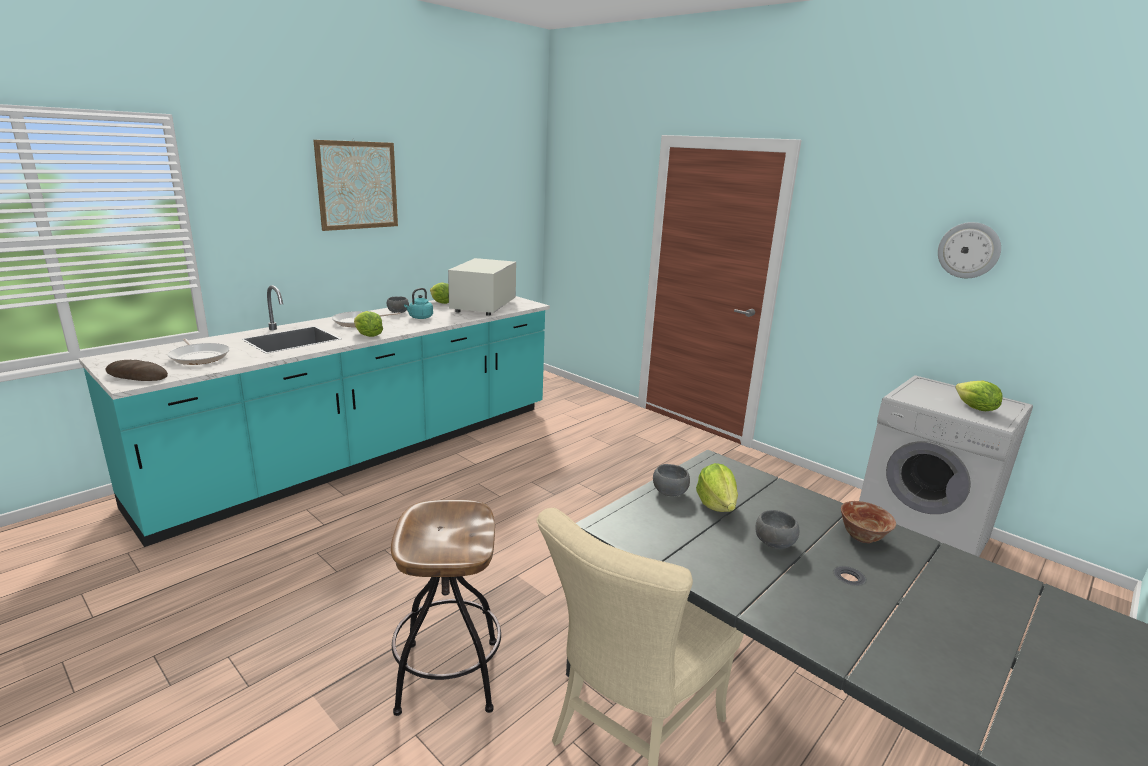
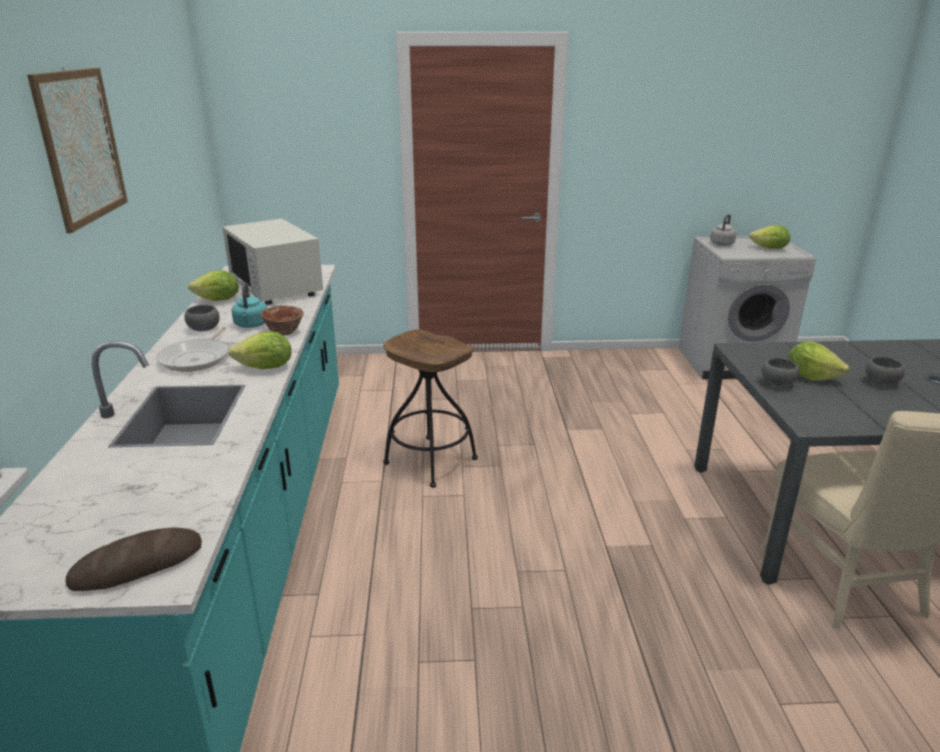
camera: 45 degrees left, 5 degrees up
frying pan [167,338,230,365] -> none
brown stool [391,500,501,716] -> brown stool moved to [383,329,478,488]
bowl [841,501,896,543] -> bowl moved to [261,306,304,335]
wall clock [938,222,1001,278] -> none
none -> grey kettle [710,214,737,246]

